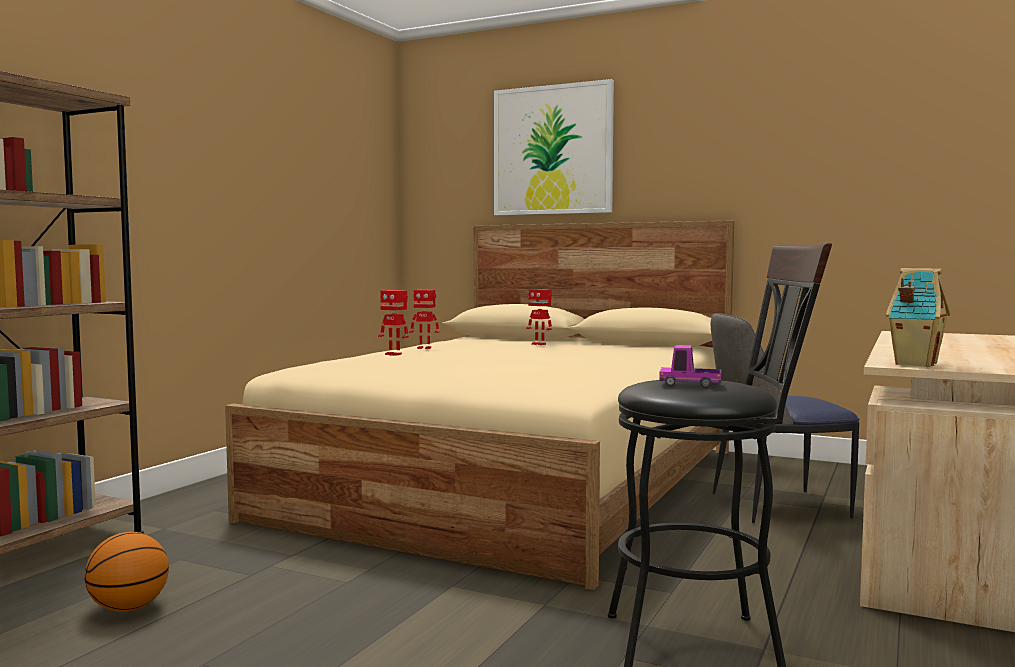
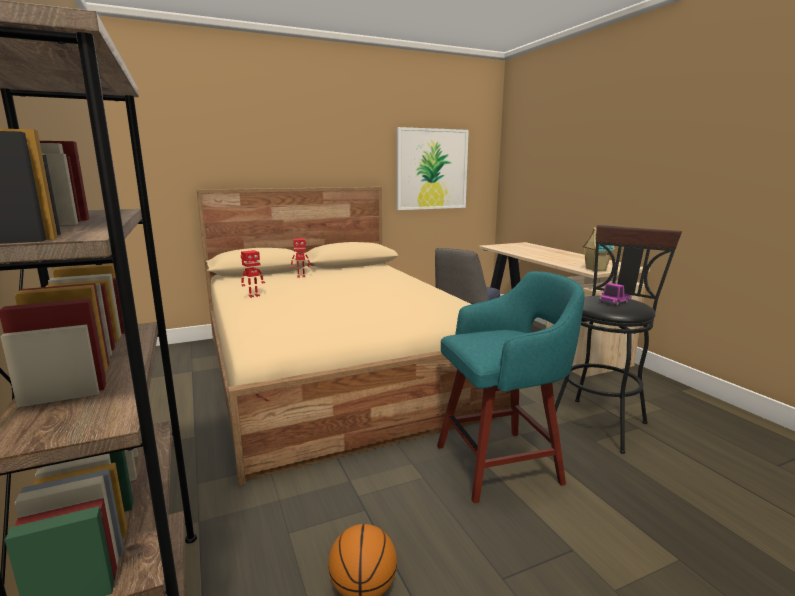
camera: 50 degrees left, 10 degrees up
toy robot [378,290,408,356] -> none
picture [494,79,614,215] -> picture moved to [397,127,469,210]
none -> turquoise stool [437,271,584,503]

